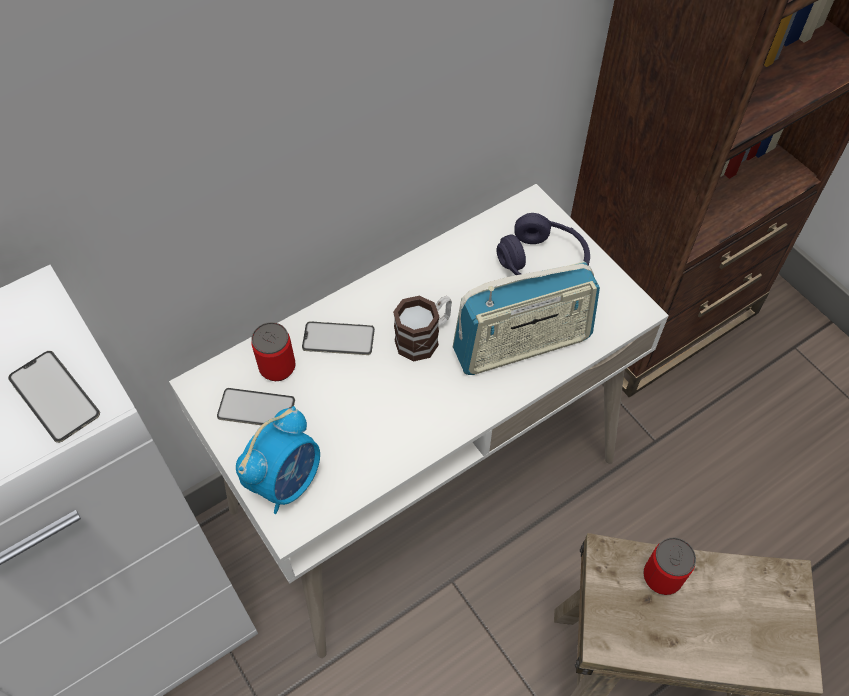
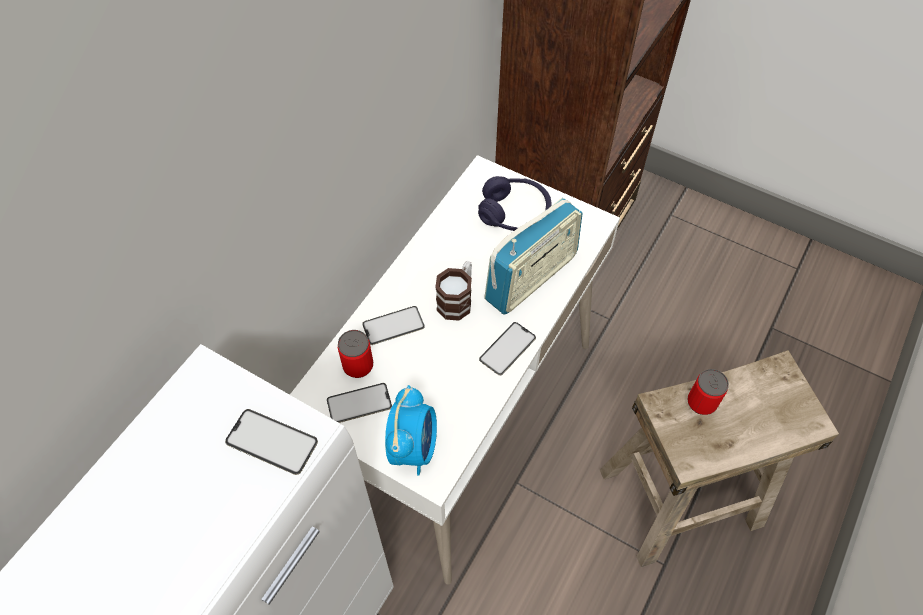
camera: 25 degrees left, 0 degrees up
none -> phone [479,322,536,376]

